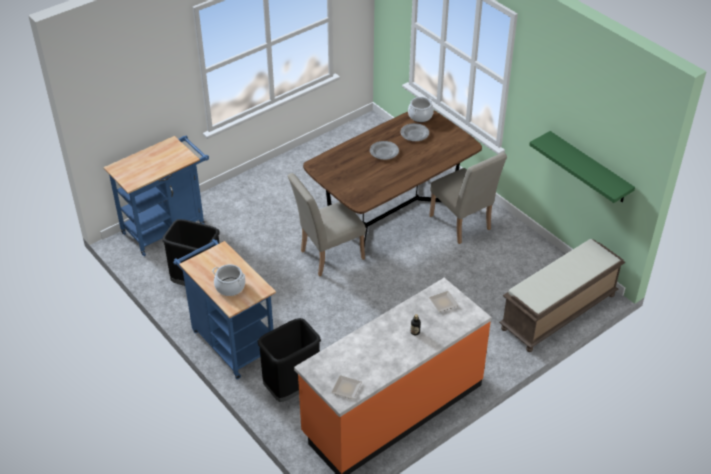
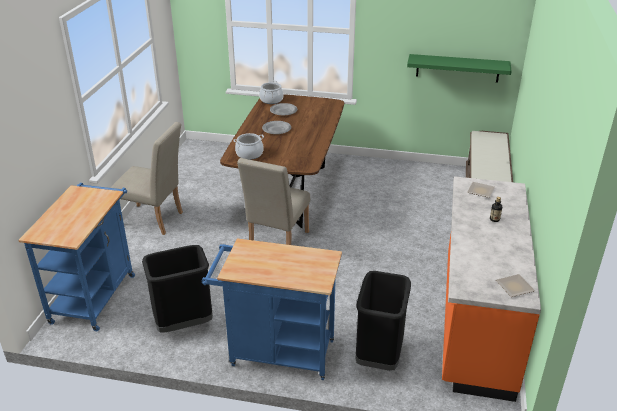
camera: 40 degrees left, 10 degrees down
cooking pot [212,264,245,296] -> cooking pot moved to [233,133,264,160]
beige chair [429,152,507,244] -> beige chair moved to [111,122,183,235]

